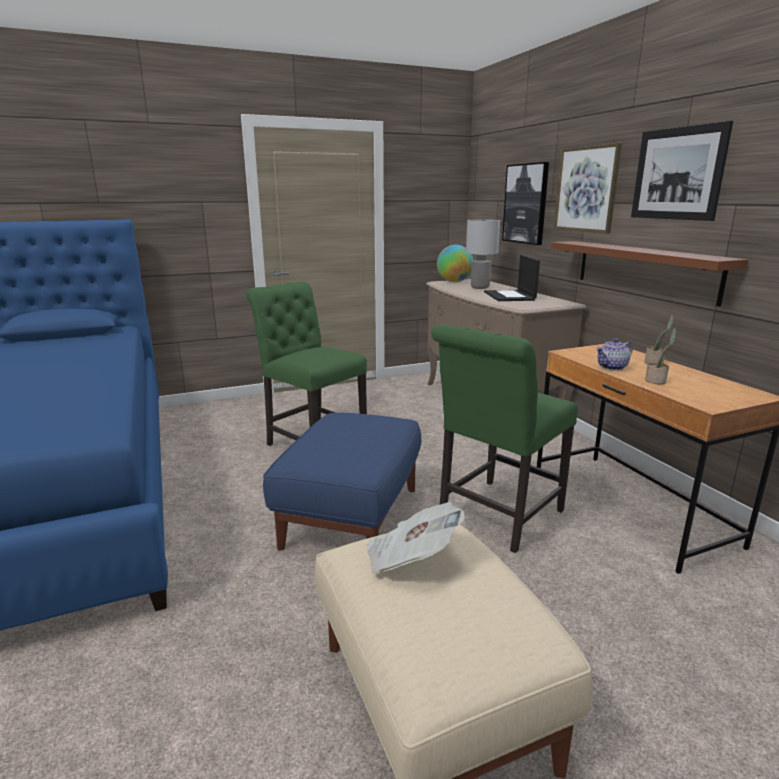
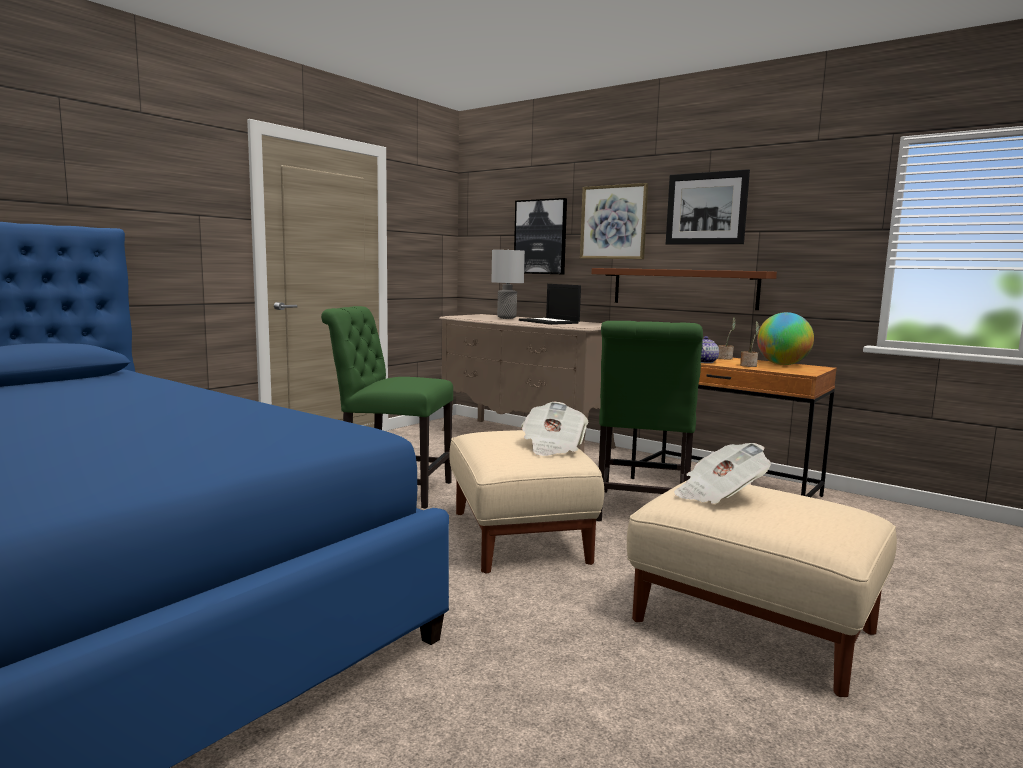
camera: 30 degrees left, 10 degrees down
blue ottoman [263,413,421,551] -> beige ottoman [449,430,604,574]
globe [437,245,474,282] -> globe moved to [757,312,814,365]
none -> newspaper [521,402,588,456]

